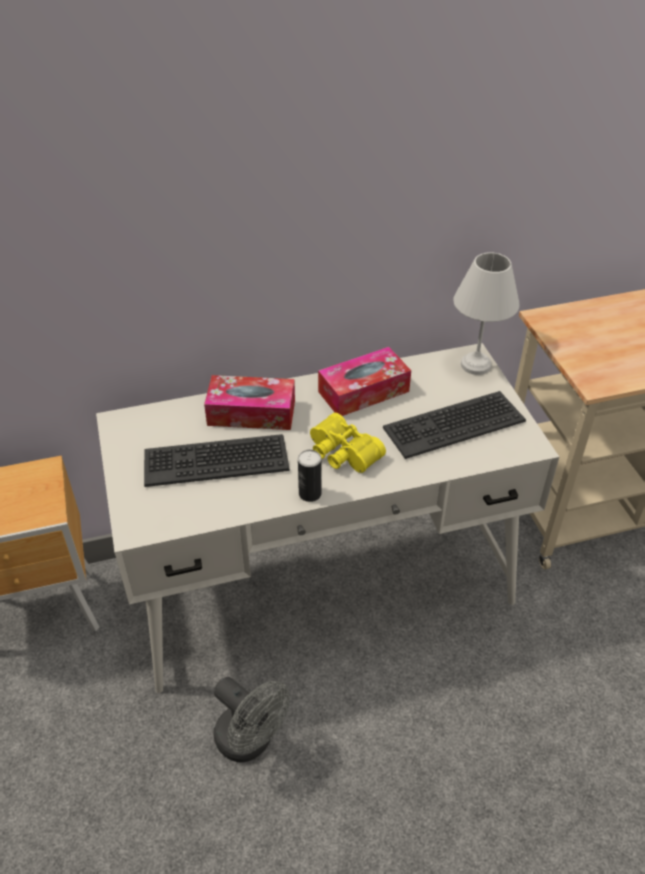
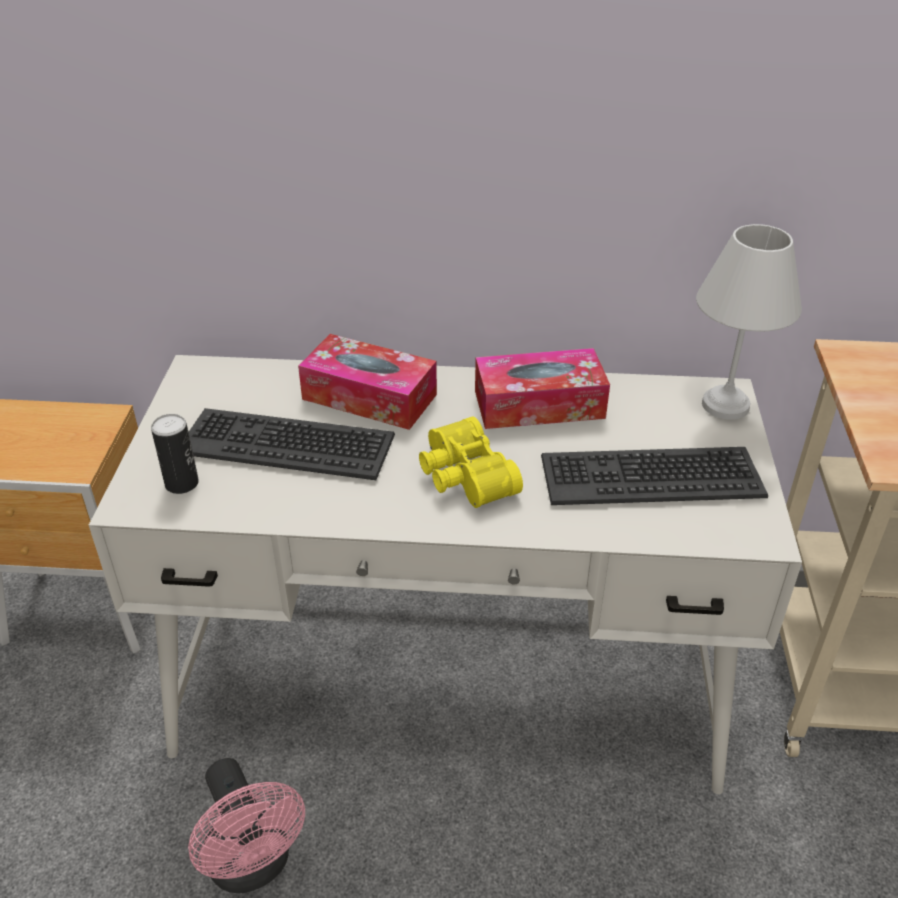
camera: 20 degrees right, 5 degrees down
grey fan [213,677,290,762] -> pink fan [188,758,305,893]
can [298,450,322,502] -> can moved to [151,414,199,494]

